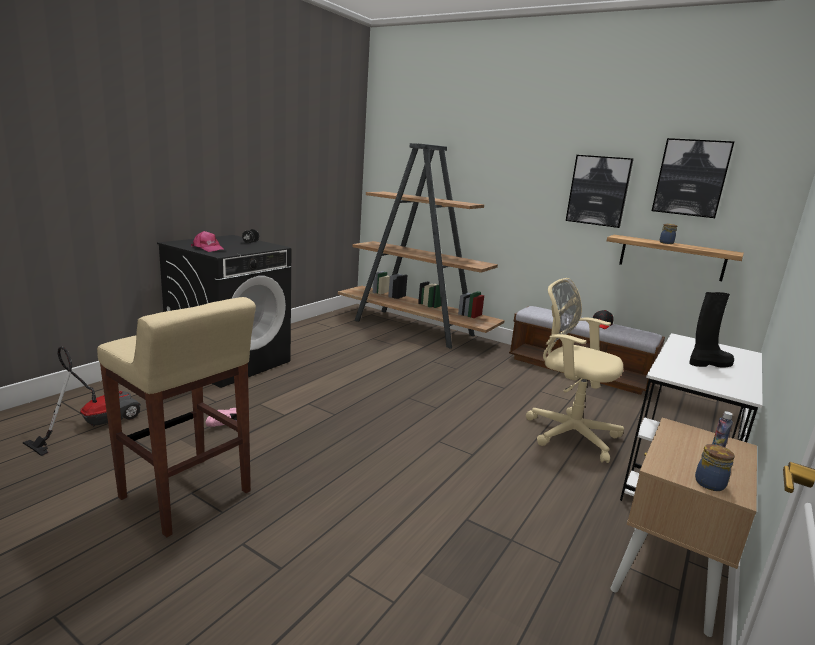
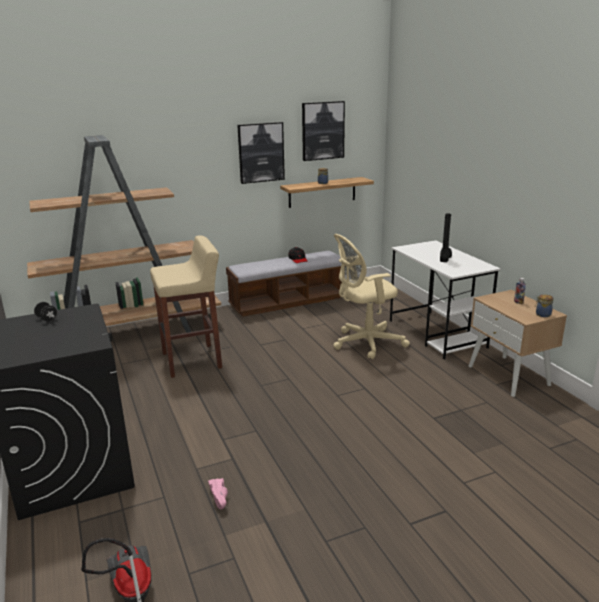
camera: 55 degrees left, 5 degrees up
beige stool [97,297,256,538] -> beige stool moved to [150,236,222,378]
pink cap [191,231,225,252] -> none

